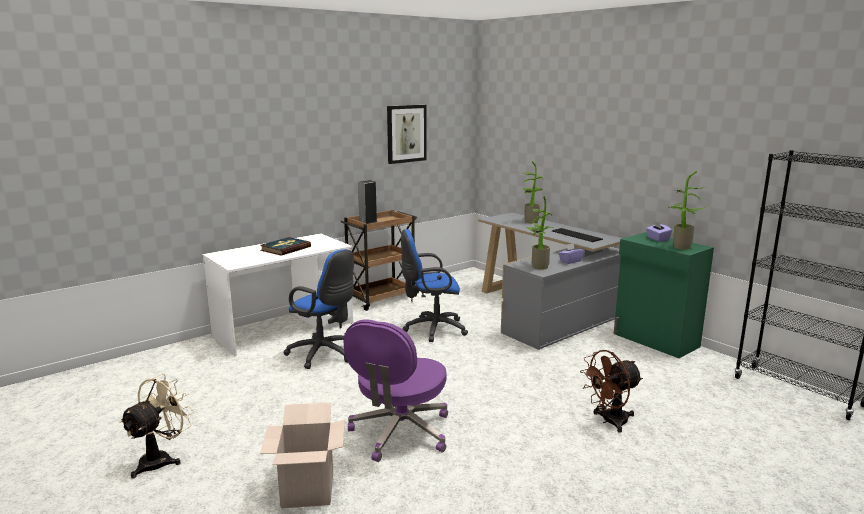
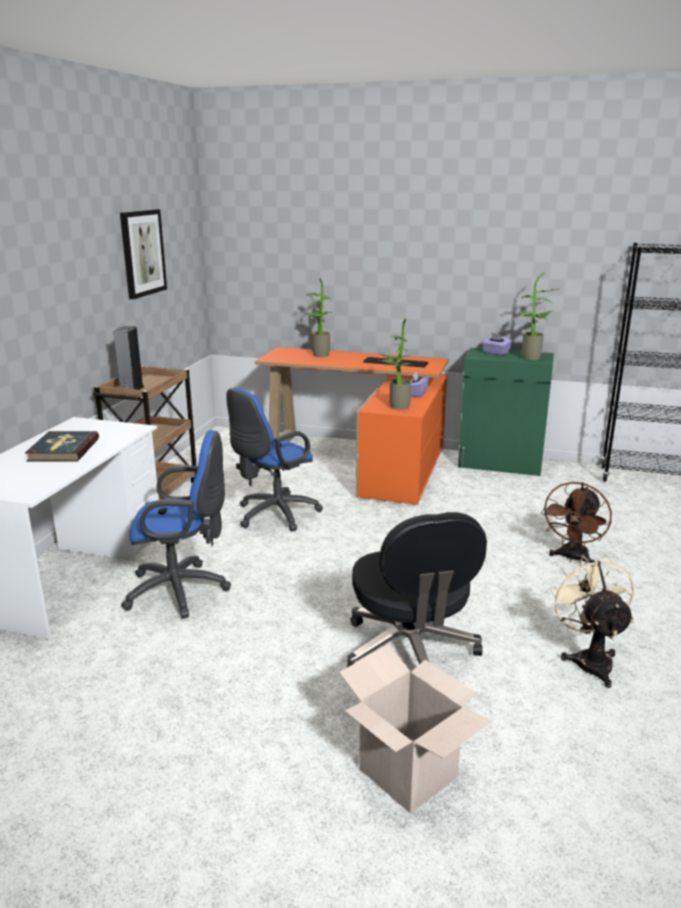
camera: 35 degrees left, 5 degrees up
beige fan [120,374,194,479] -> beige fan moved to [550,555,635,688]
purple office chair [343,319,448,462] -> black office chair [346,512,487,668]
grey desk [478,212,622,350] -> orange desk [255,347,449,505]

